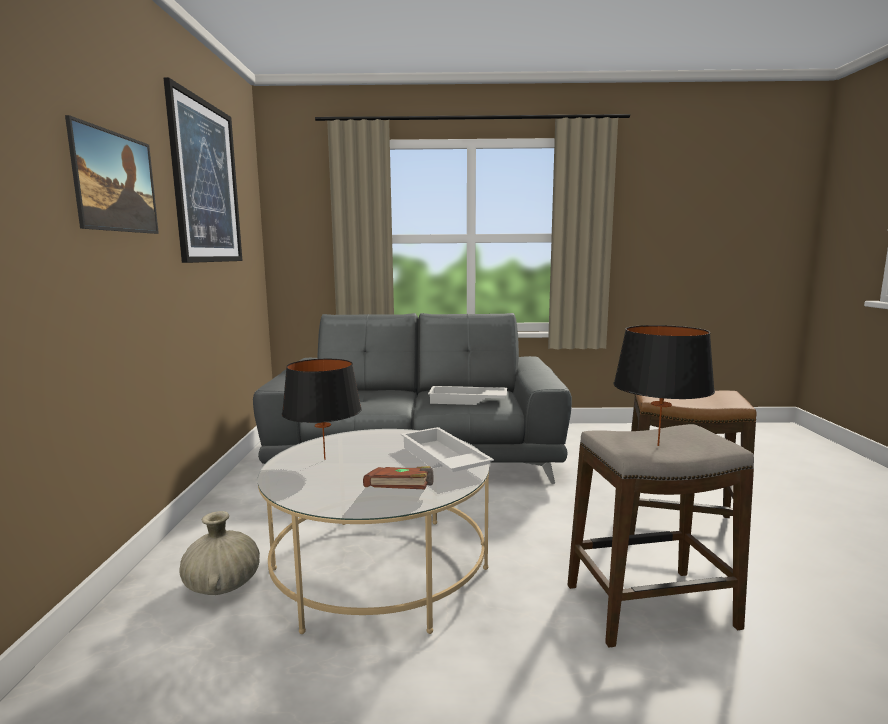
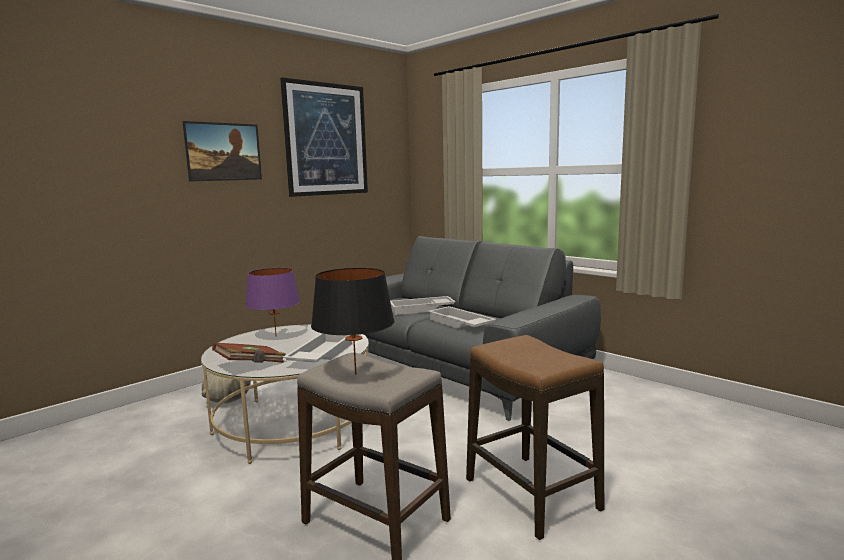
camera: 45 degrees right, 0 degrees up
black table lamp [282,359,362,460] -> purple table lamp [246,268,301,337]
none -> white tray [390,296,456,315]

